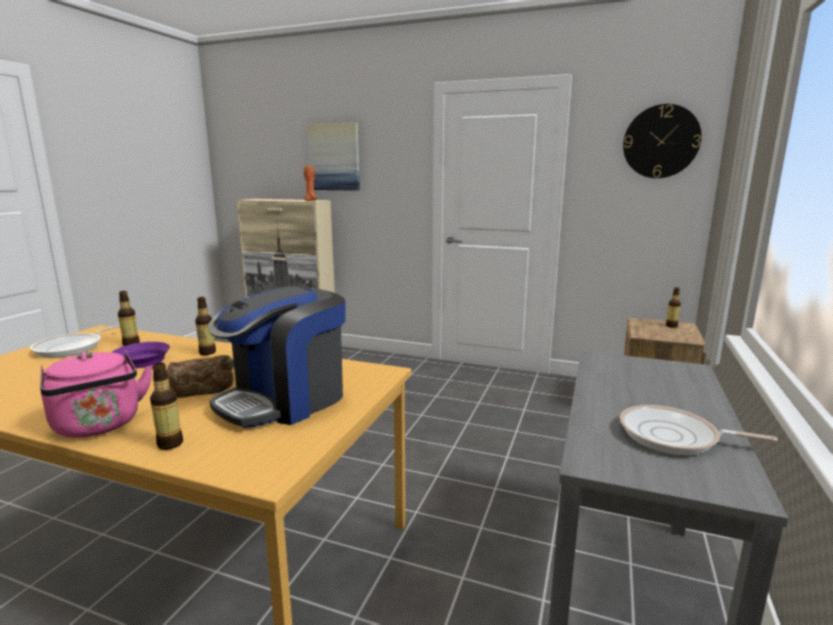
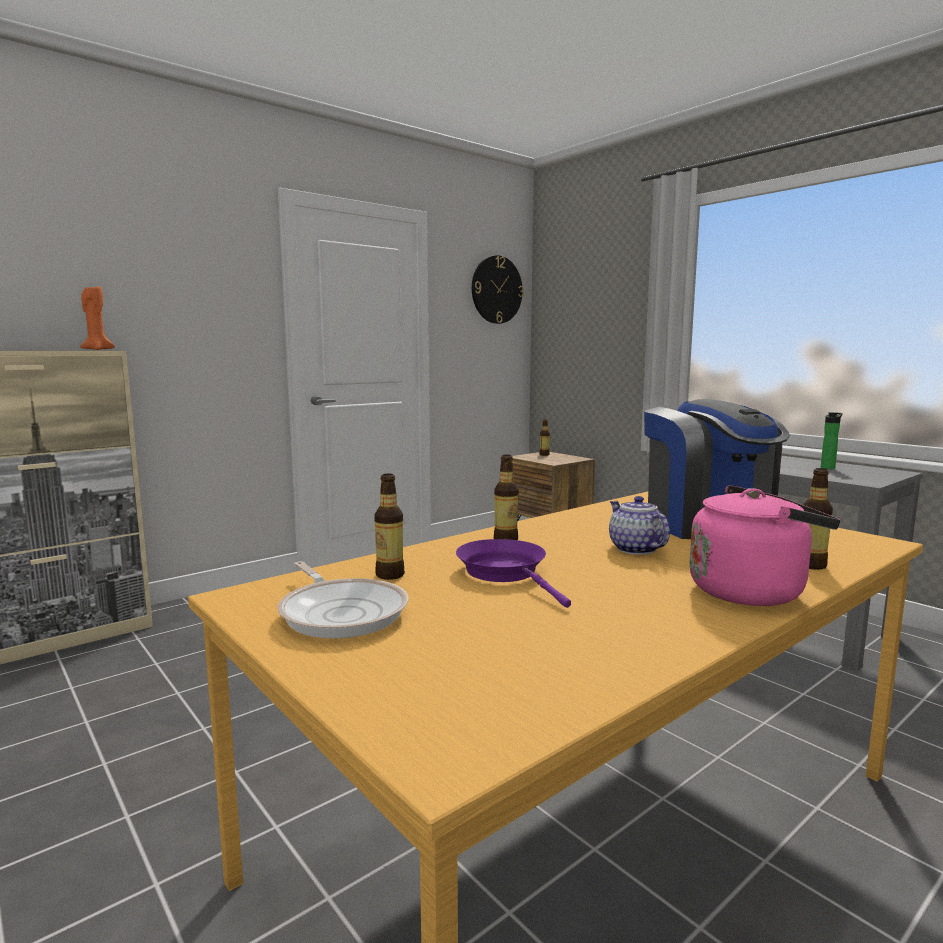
camera: 60 degrees left, 5 degrees down
bread [166,355,234,398] -> teapot [609,496,670,555]
picture [307,123,360,191] -> none
frying pan [620,405,778,455] -> bottle [821,412,843,469]

